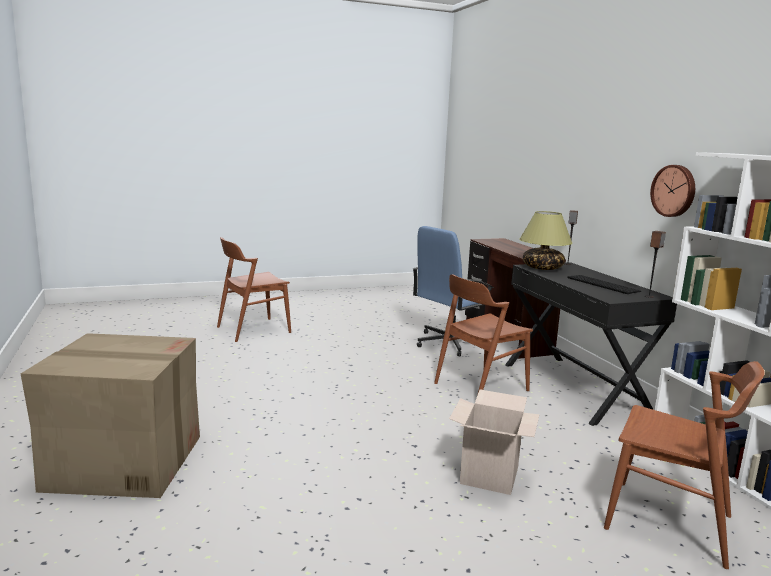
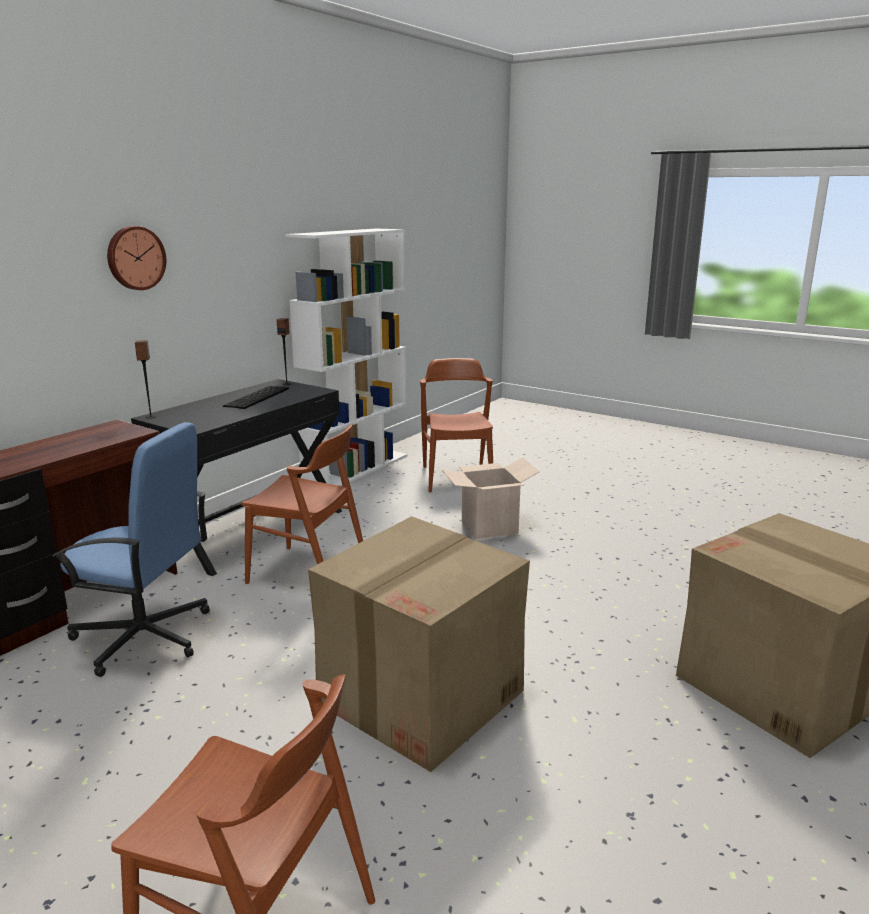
camera: 125 degrees left, 5 degrees up
table lamp [520,211,572,270] -> none
wall clock [650,165,695,217] -> wall clock moved to [107,226,166,290]
none -> cardboard box [308,516,530,772]

